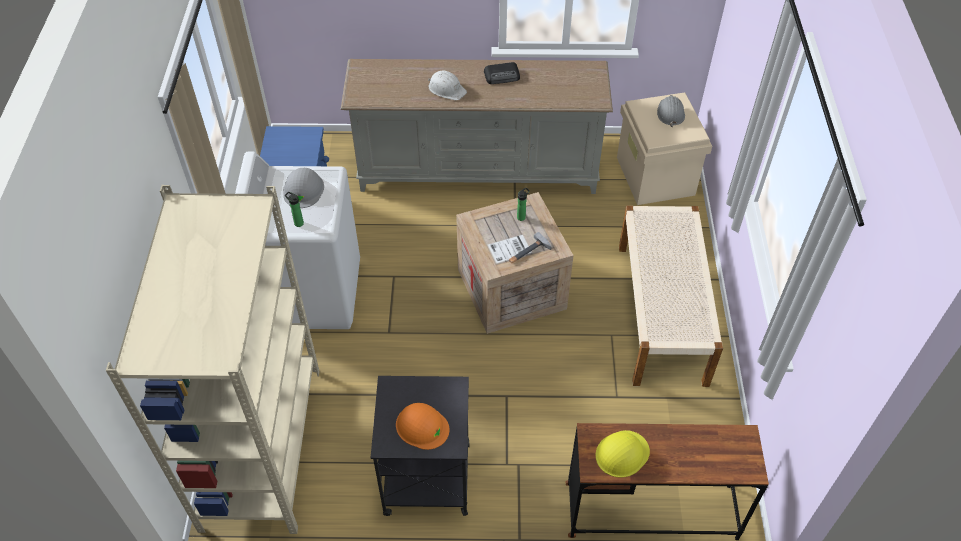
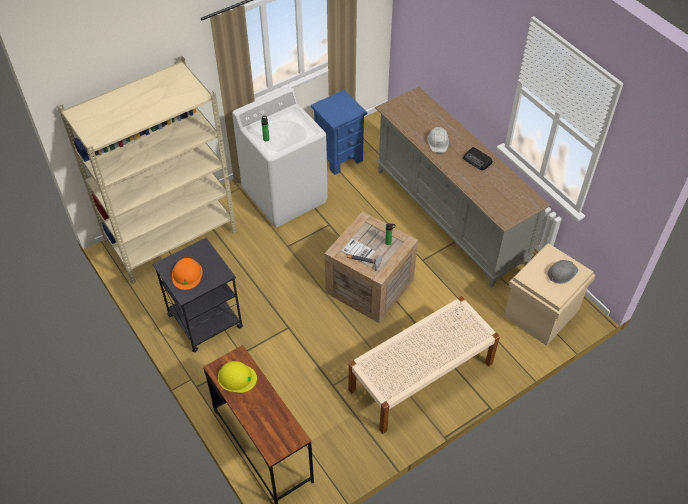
camera: 55 degrees right, 0 degrees up
grey hard hat [284,168,324,208] -> none

